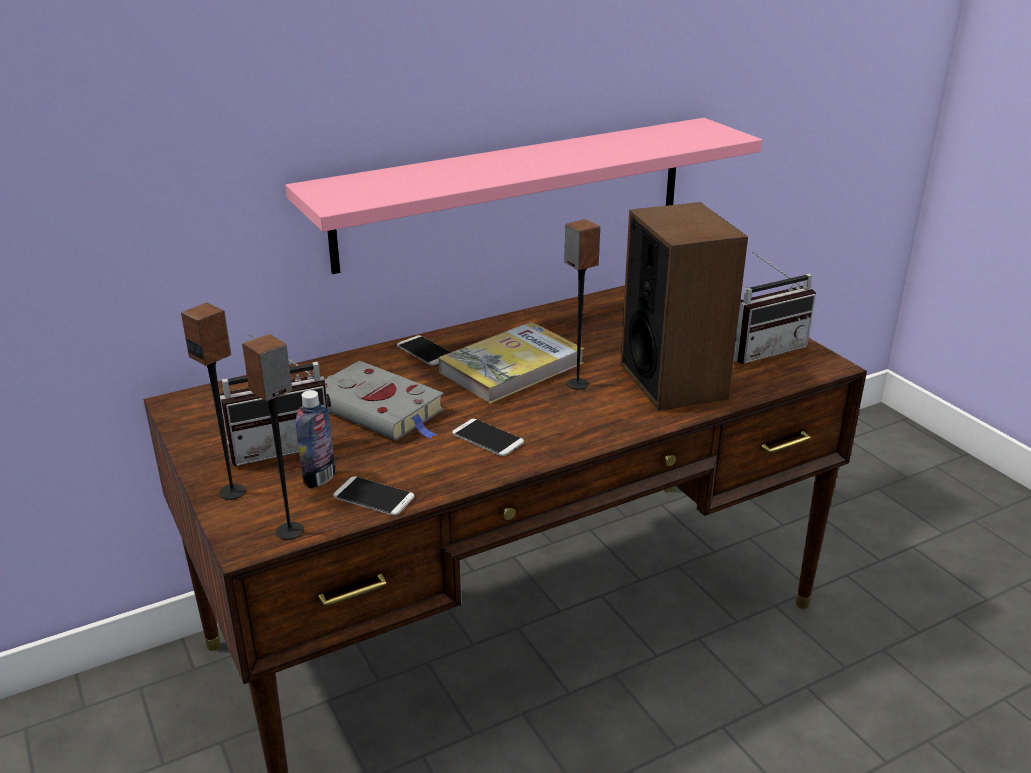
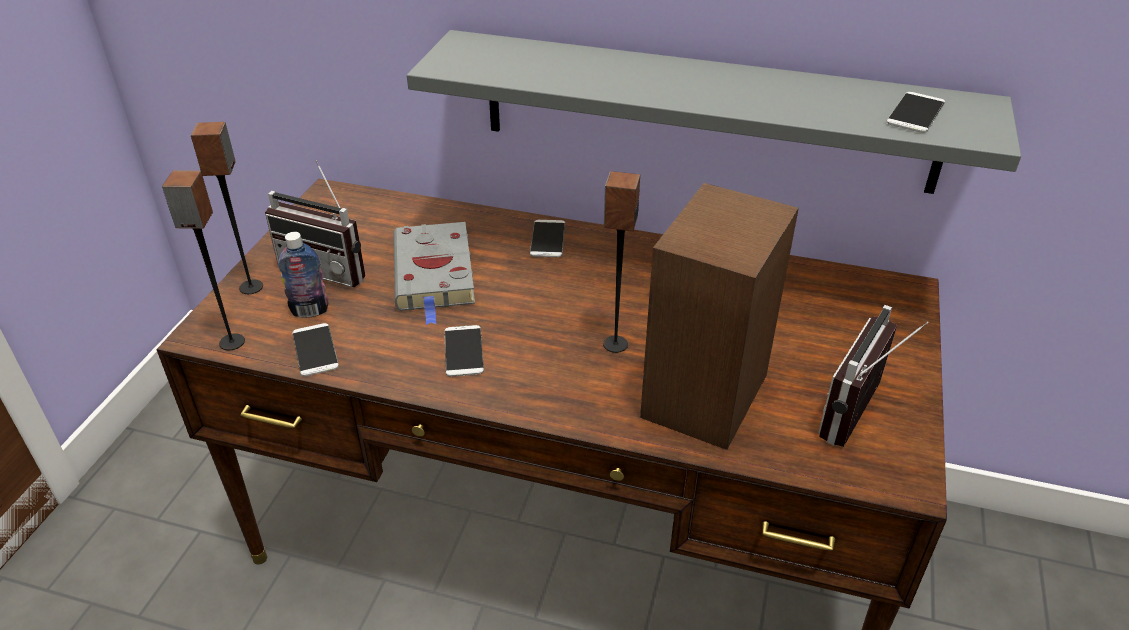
camera: 45 degrees right, 10 degrees up
pink shelf [285,118,762,274] -> grey shelf [407,30,1021,194]
book [439,322,584,404] -> none
radio [733,251,816,364] -> radio turned 105 degrees clockwise [818,305,929,447]
none -> phone [887,92,945,133]

